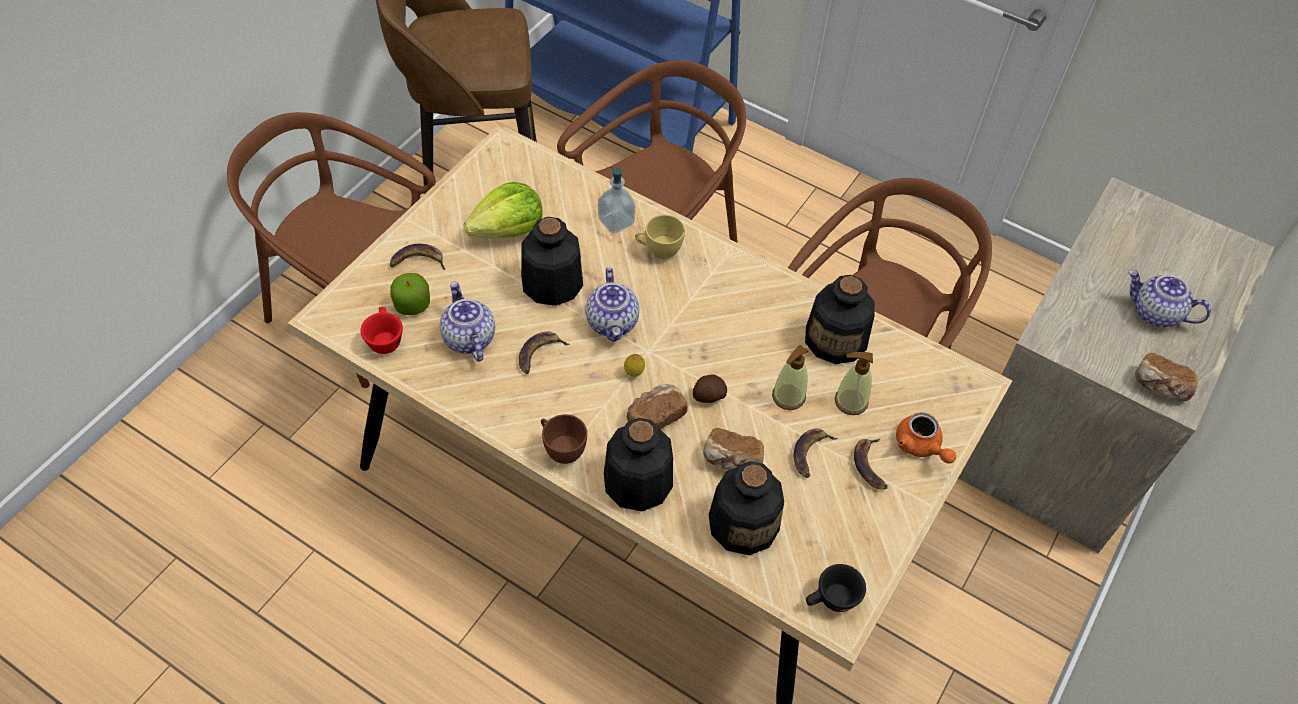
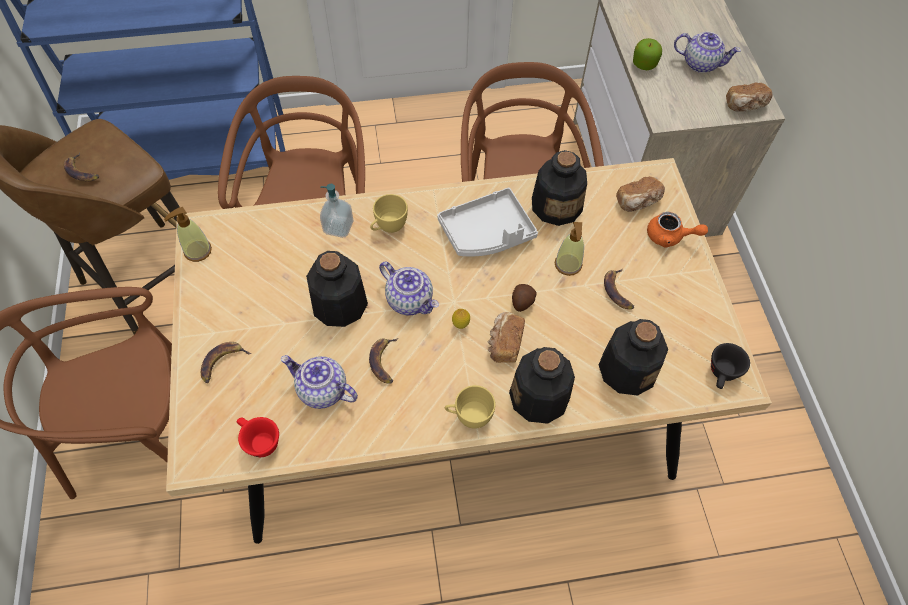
camera: 40 degrees left, 5 degrees up
apple [390,273,430,315] -> apple moved to [633,38,662,70]
lettuce [464,182,543,239] -> none
brown cup [541,414,587,464] -> yellow cup [445,385,496,429]
bread [703,428,764,470] -> bread moved to [616,176,665,212]
soap dispenser [835,352,873,415] -> soap dispenser moved to [164,207,212,262]
banana [854,439,888,490] -> banana moved to [64,153,99,181]
teapot [1128,270,1211,327] -> teapot turned 150 degrees counterclockwise [674,31,741,73]
none -> grey tray [437,188,538,257]

